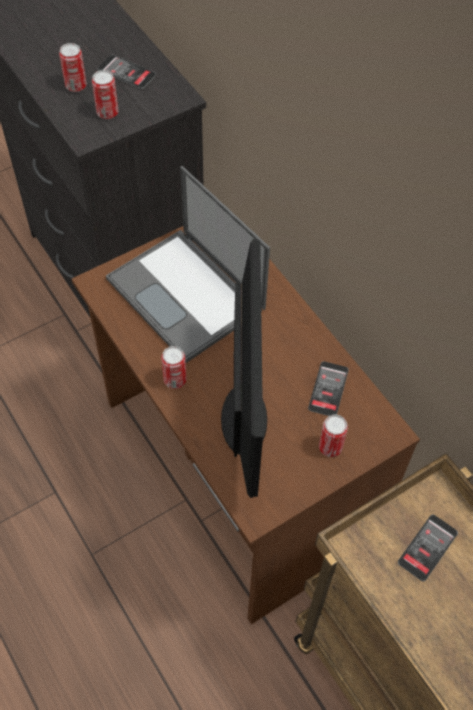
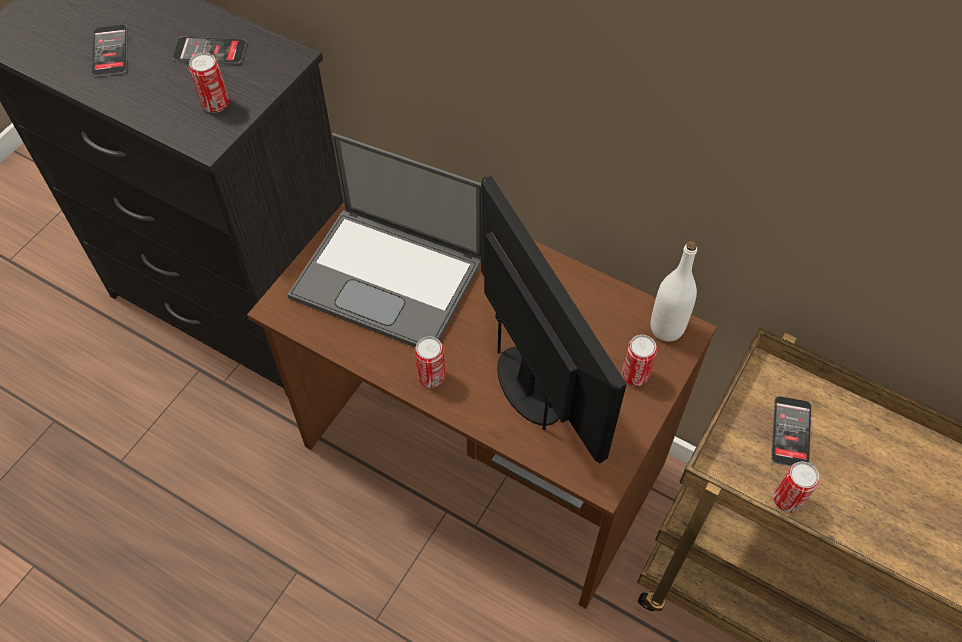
camera: 25 degrees left, 0 degrees up
can [59,43,87,92] -> can moved to [773,462,819,513]
phone [308,361,349,416] -> phone moved to [92,25,127,77]
none -> white bottle [650,241,697,341]

